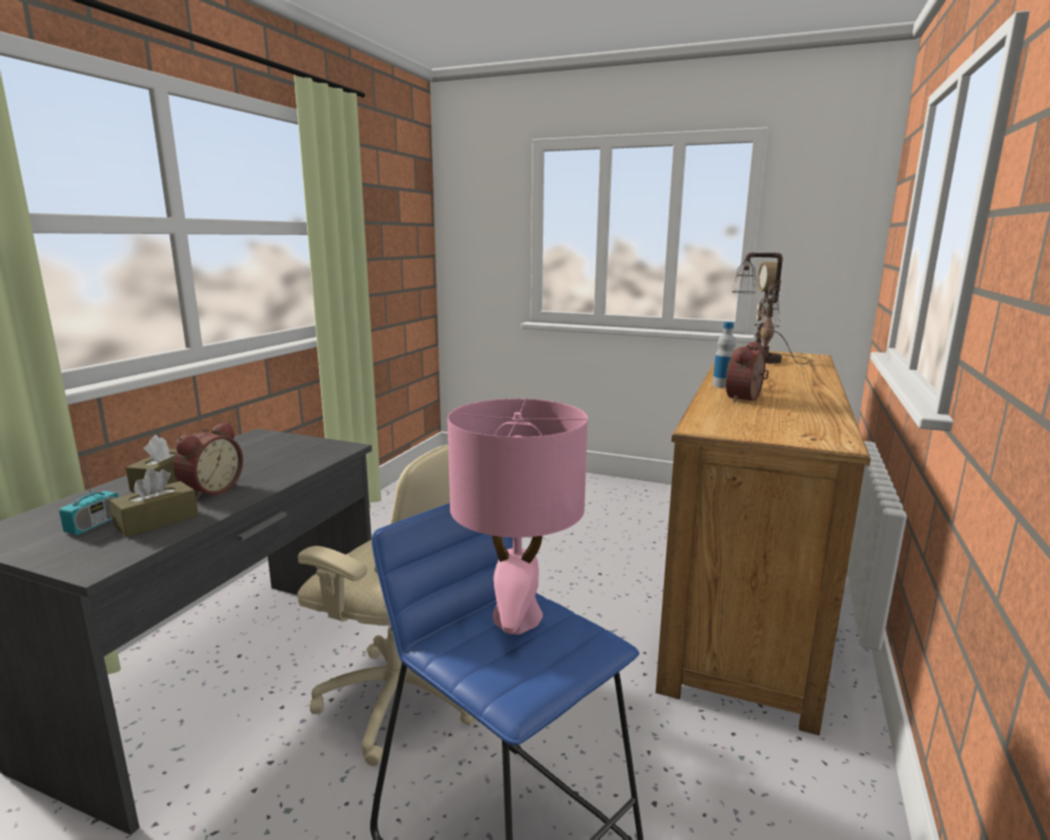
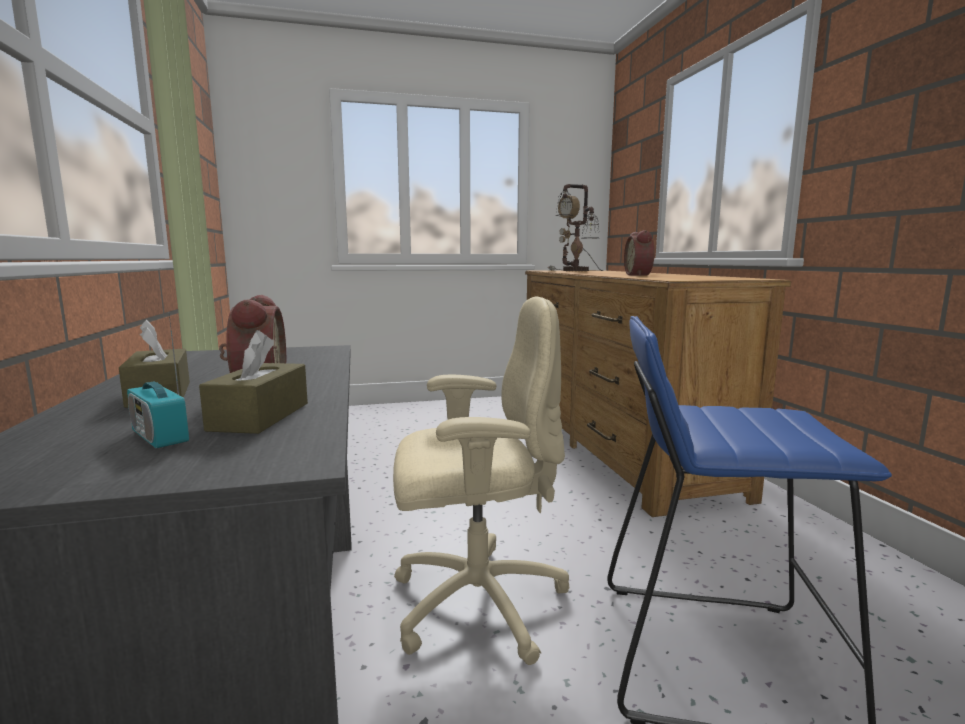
camera: 35 degrees left, 5 degrees down
radio [59,451,118,535] -> radio turned 150 degrees clockwise [127,314,189,448]
pink table lamp [447,399,588,635] -> none
bottle [713,322,736,388] -> none

